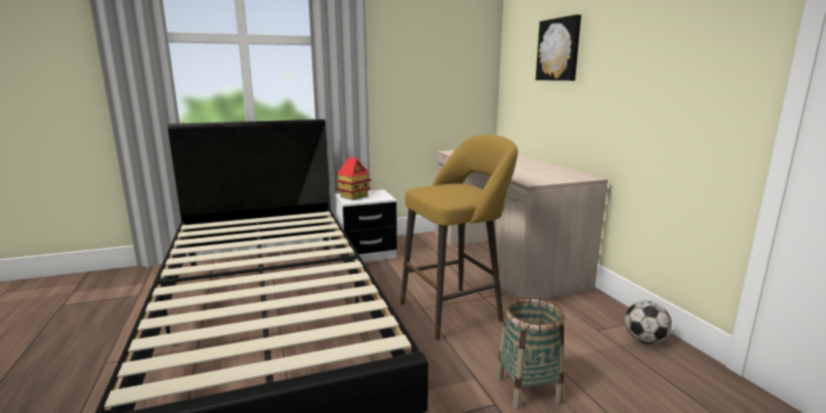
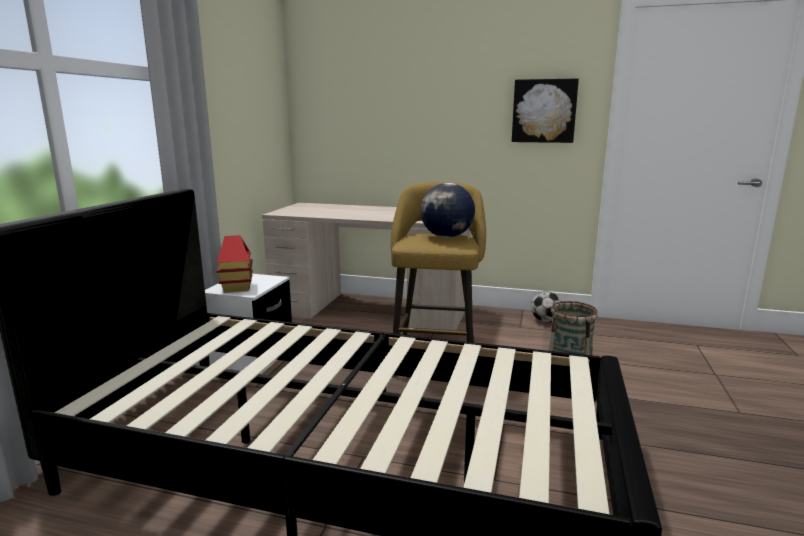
camera: 55 degrees left, 0 degrees up
picture [536,15,581,81] -> picture moved to [512,78,579,143]
none -> globe [420,183,475,238]

